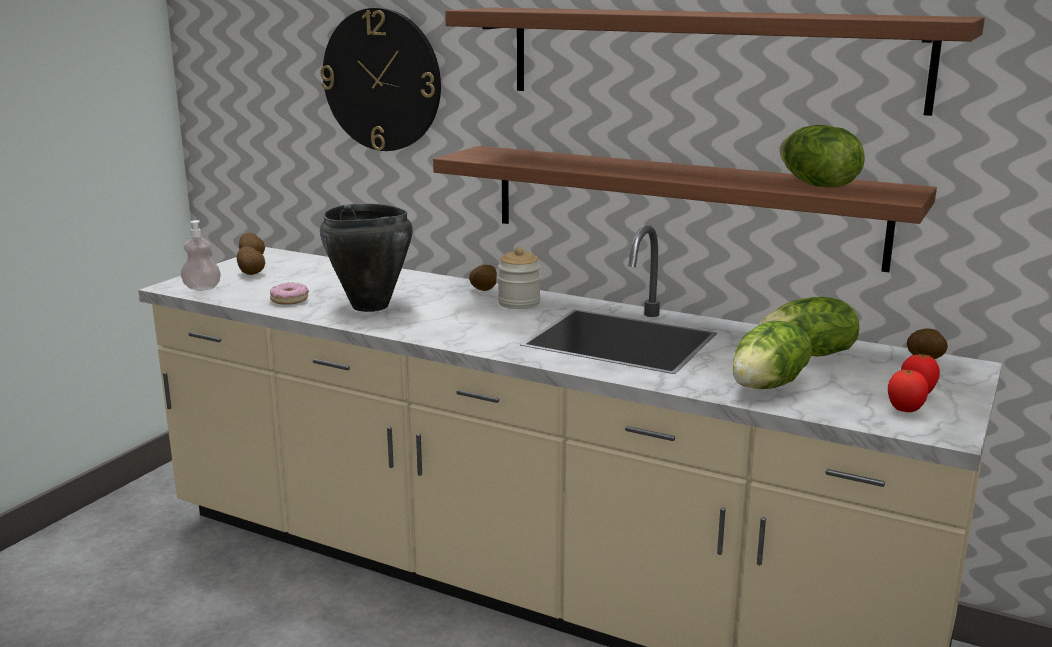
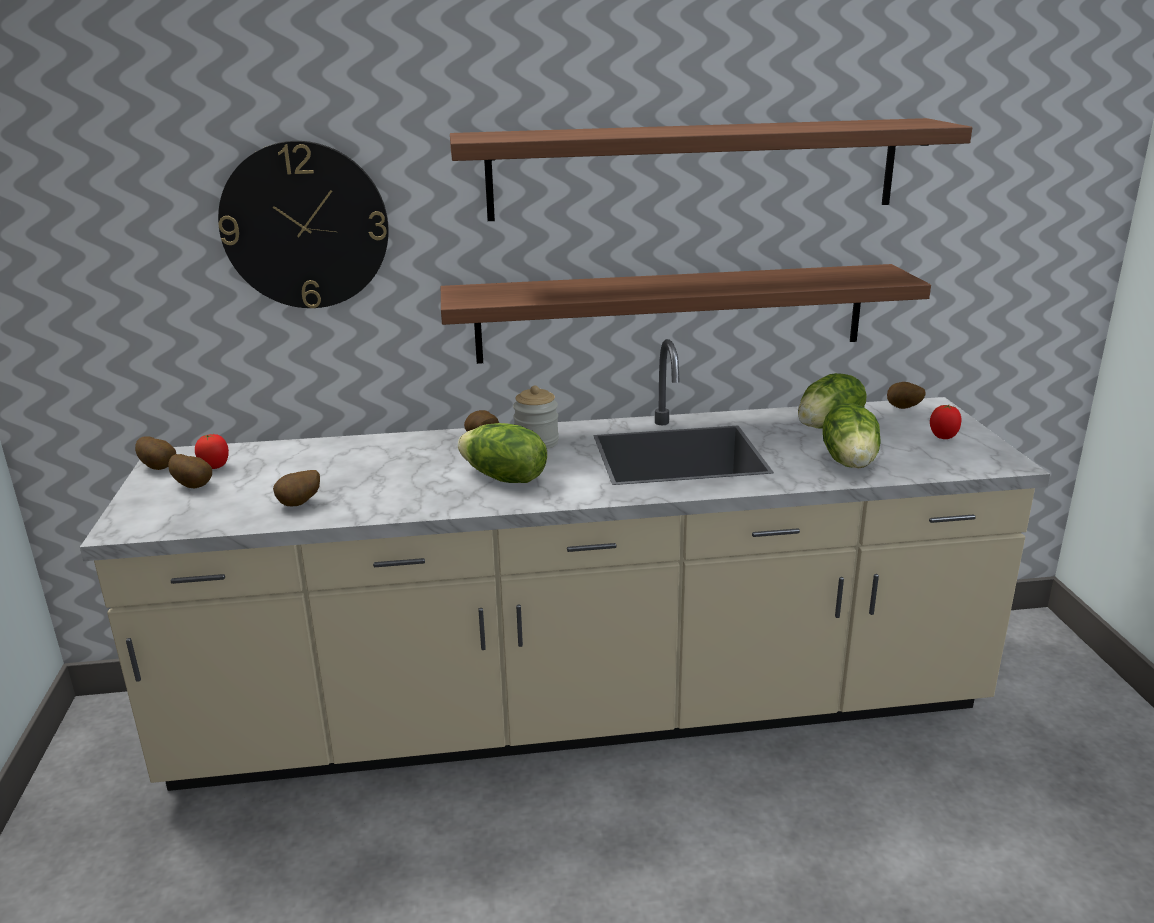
camera: 35 degrees left, 5 degrees up
soap dispenser [181,220,221,291] -> none
donut [270,283,309,305] -> potato [273,470,320,506]
black cooking pot [320,204,413,312] -> none
lettuce [780,125,865,188] -> lettuce moved to [458,423,547,483]
tomato [888,369,928,412] -> tomato moved to [195,434,229,469]

